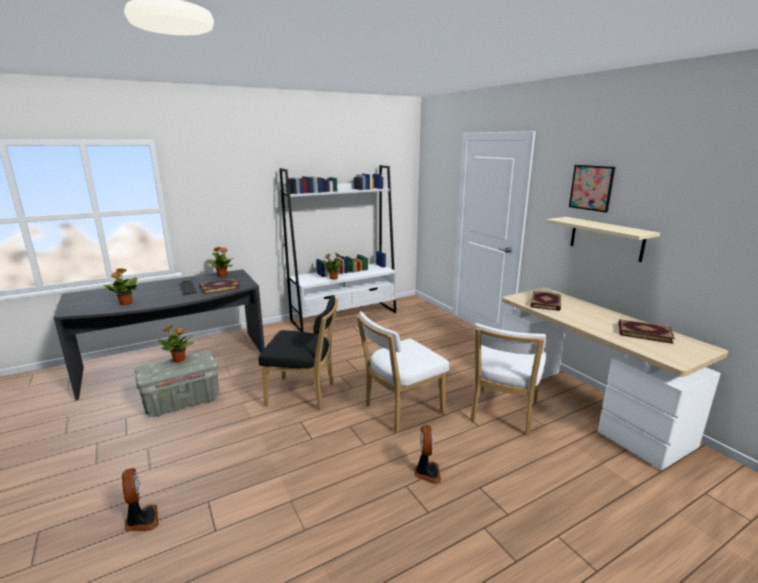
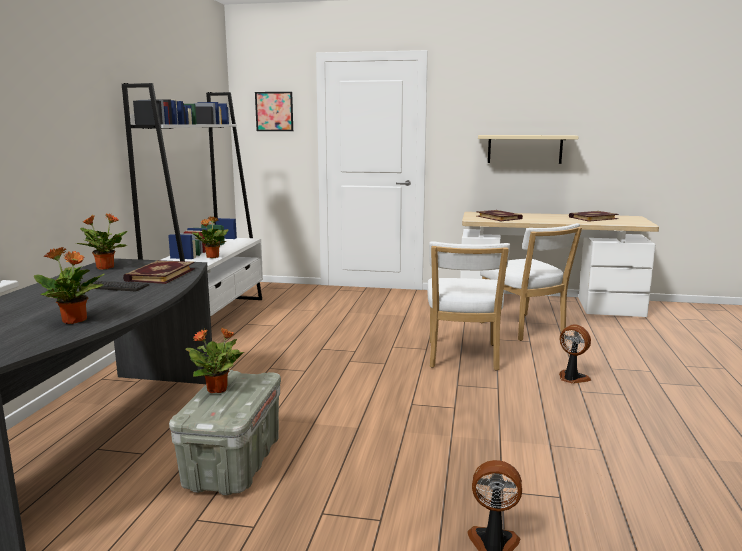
camera: 50 degrees left, 5 degrees down
black chair [259,295,338,410] -> none
picture [569,165,615,213] -> picture moved to [255,92,293,131]

